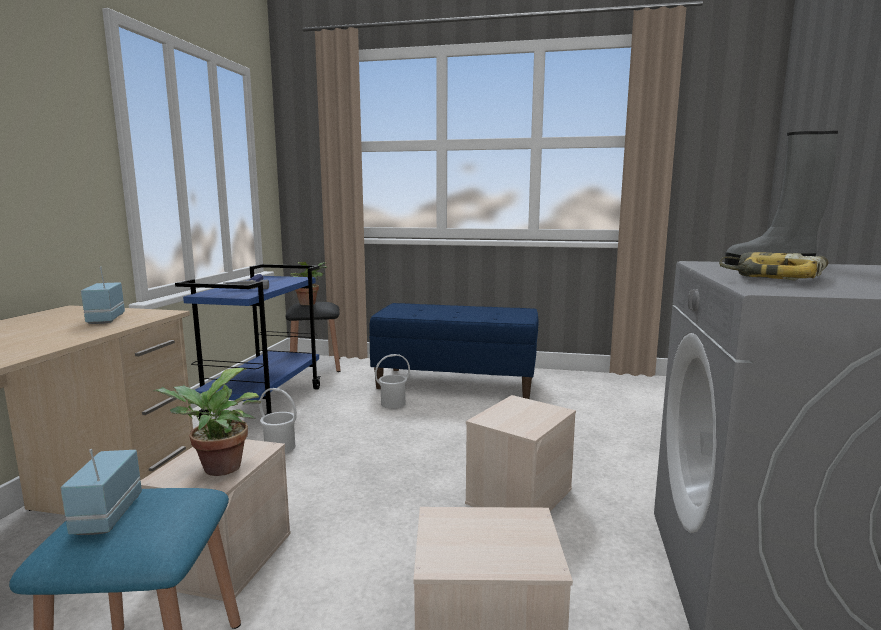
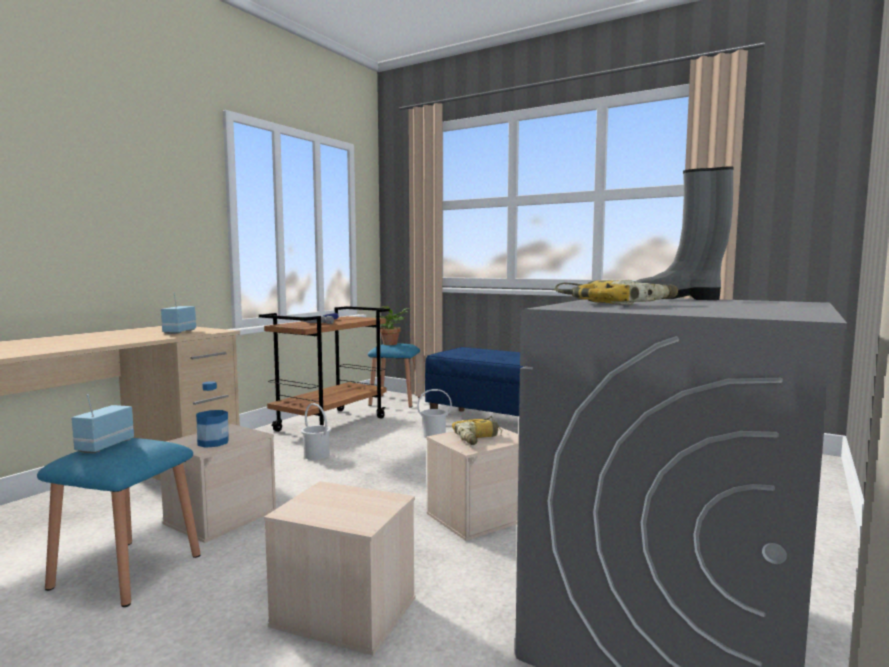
camera: 20 degrees right, 5 degrees down
potted plant [152,368,261,476] -> bottle [196,381,229,448]
blue cart [175,264,321,420] -> brown cart [259,306,390,432]
black stool [285,302,341,372] -> blue stool [368,343,420,408]
none -> power drill [452,416,502,445]

